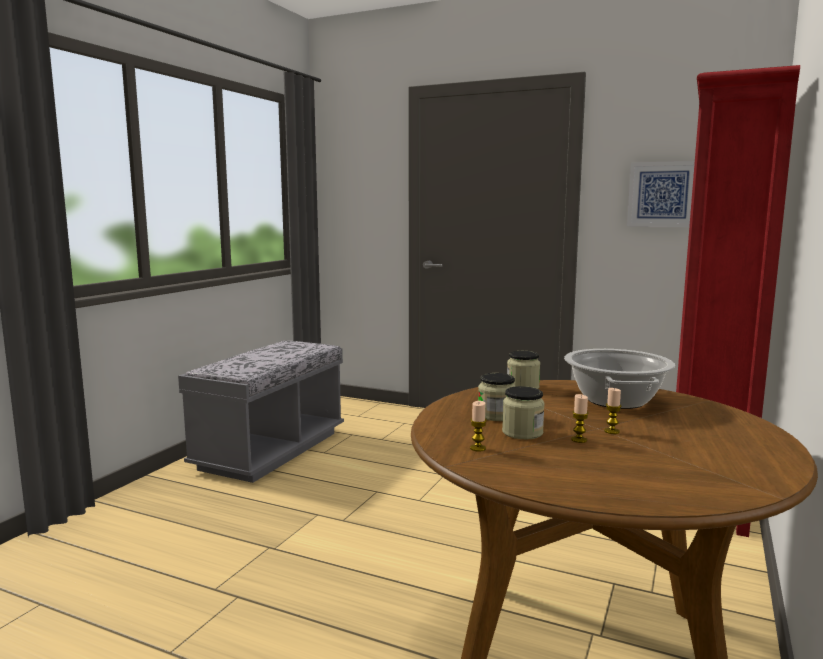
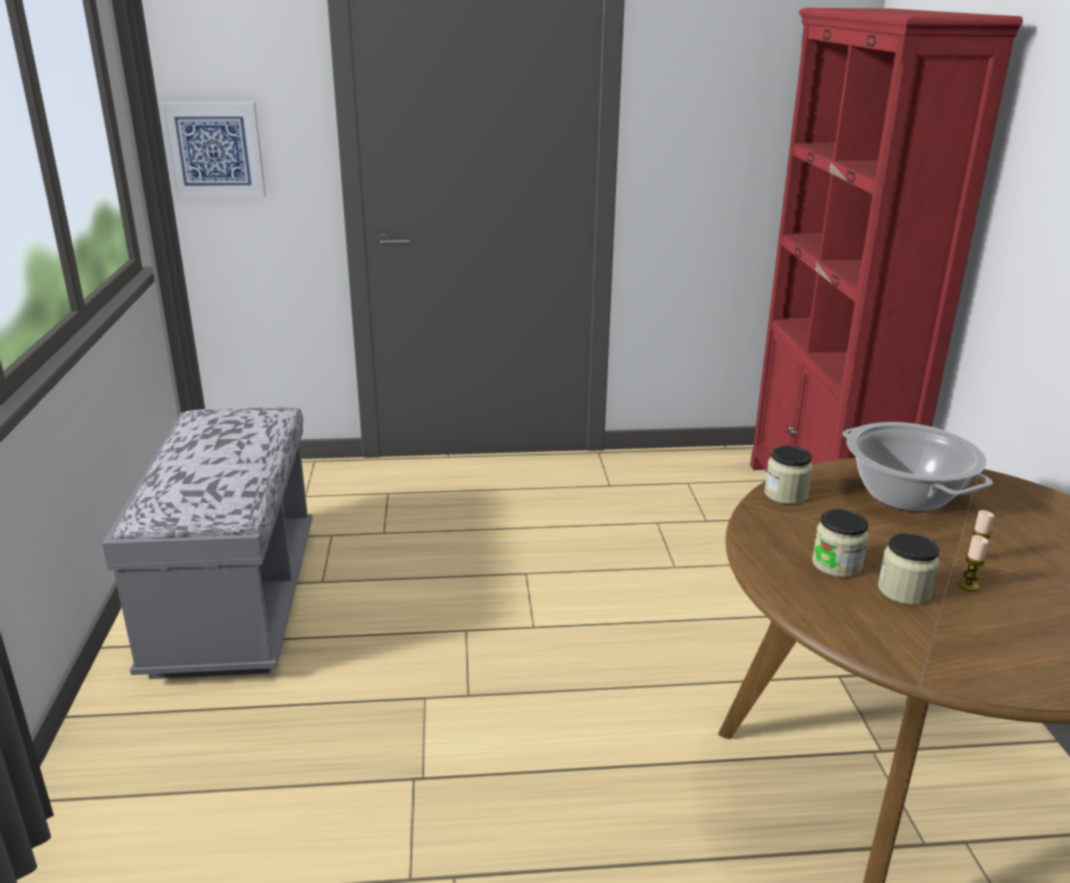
camera: 30 degrees left, 15 degrees up
candle [470,401,487,452] -> none
picture [627,161,695,227] -> picture moved to [158,102,266,198]

